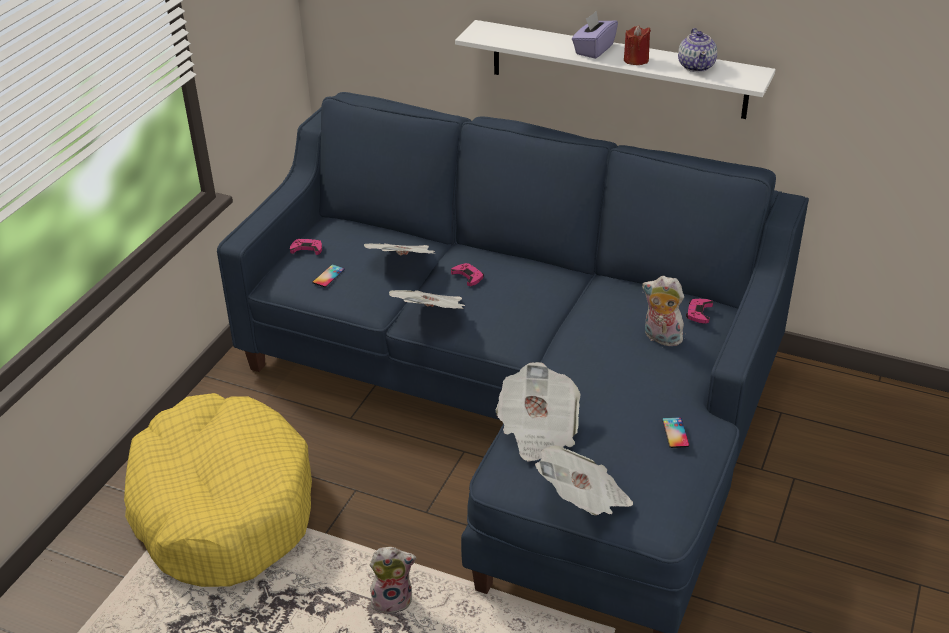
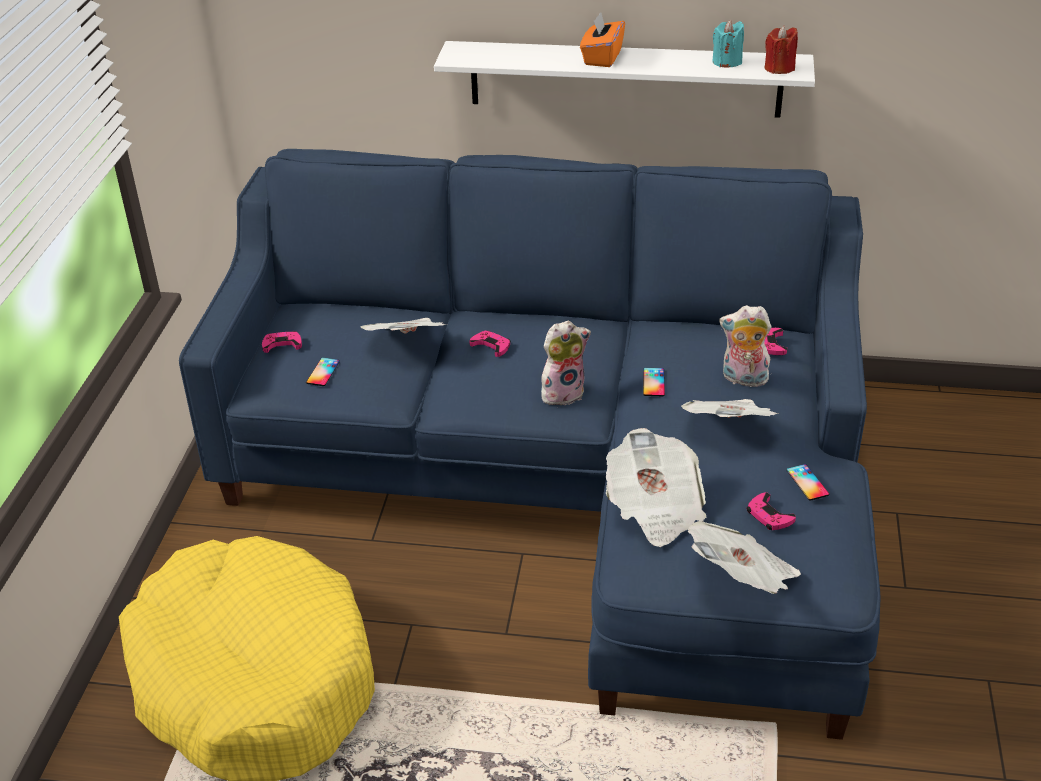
camera: 15 degrees left, 0 degrees up
plush toy [370,547,416,614] -> plush toy moved to [541,321,591,405]
newspaper [389,290,465,309] -> newspaper moved to [681,399,778,418]
purple tissue box [572,11,618,59] -> orange tissue box [580,12,625,67]
red candle [624,25,651,65] -> red candle moved to [765,26,798,74]
teapot [678,28,717,72] -> turquoise candle [712,20,744,67]
none -> phone [643,368,665,396]
none -> pink game controller [746,492,796,530]

